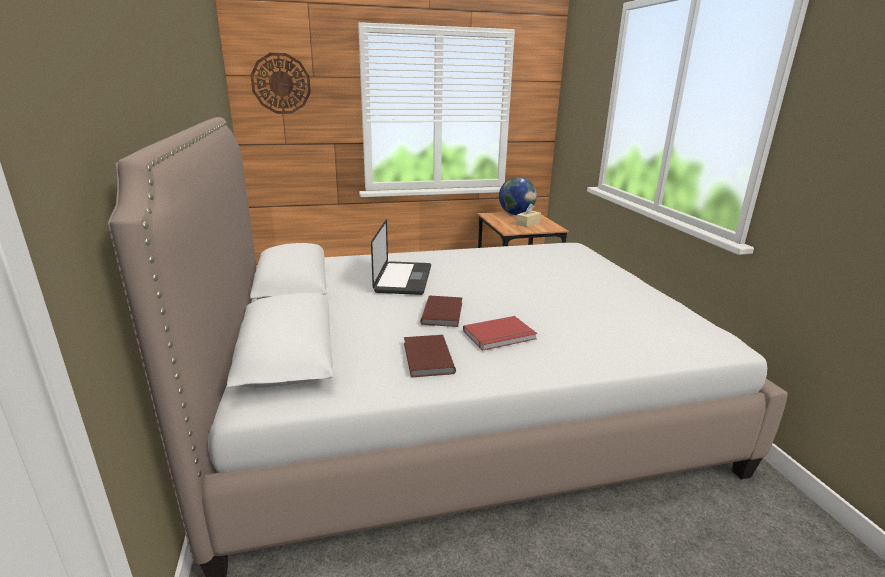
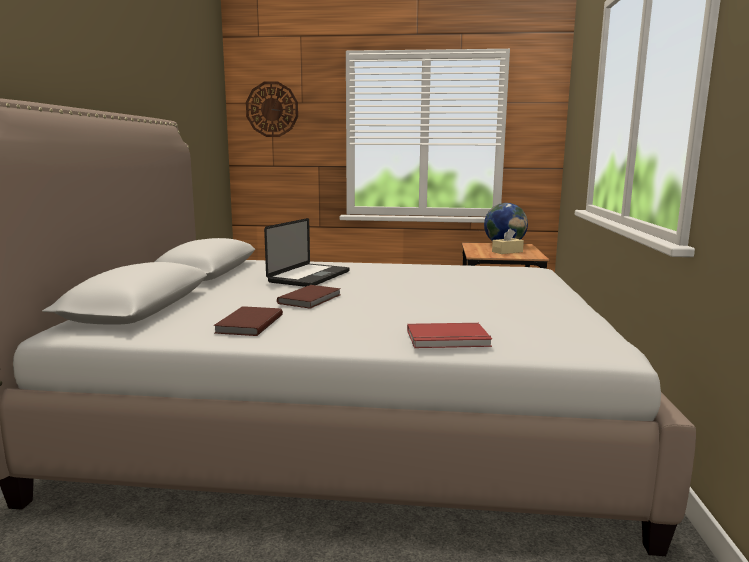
camera: 20 degrees right, 10 degrees down
red book [463,316,537,350] -> red book moved to [407,323,492,348]

